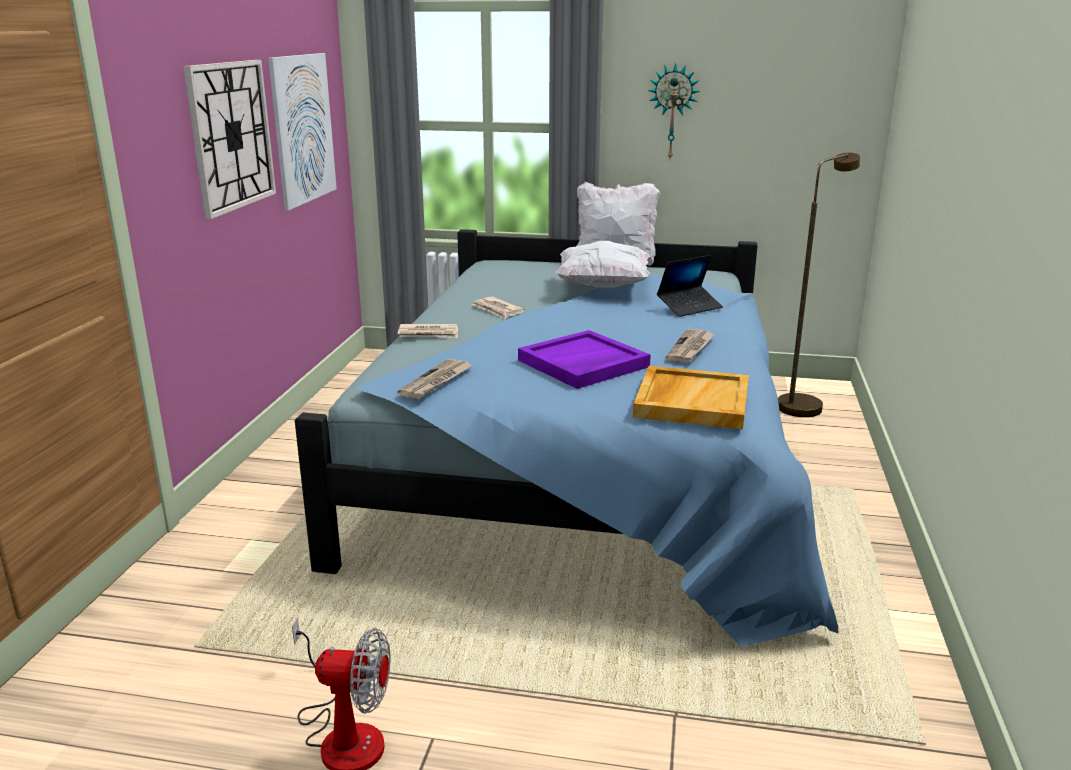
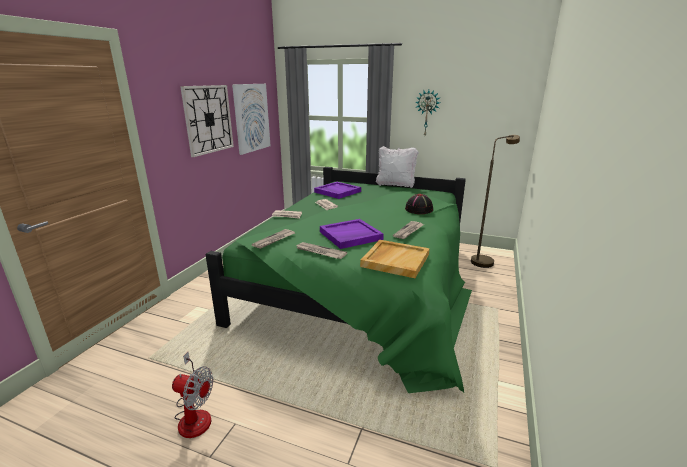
camera: 10 degrees right, 0 degrees up
blue bed [295,229,839,647] -> green bed [205,167,472,393]
white pillow [555,241,650,288] -> none
laptop [657,255,723,317] -> black hat [405,194,433,214]
none -> newspaper [295,242,347,259]
none -> purple tray [314,182,361,199]

